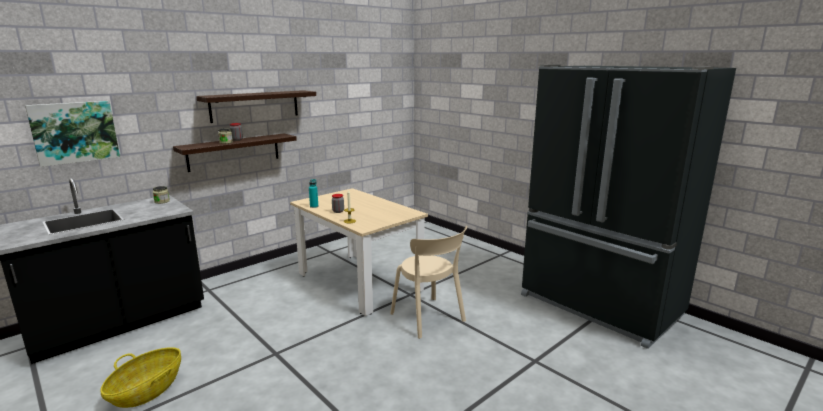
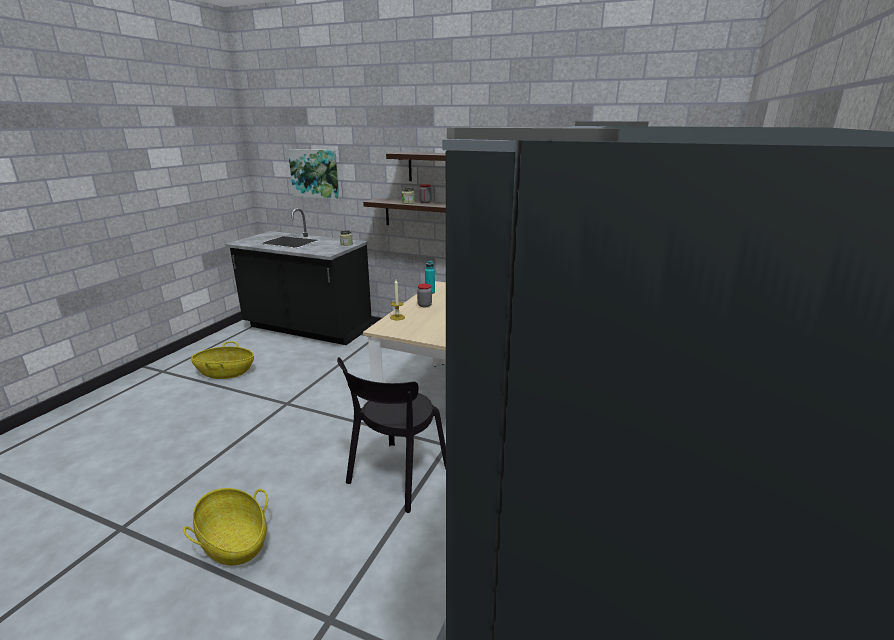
camera: 65 degrees right, 5 degrees up
beige chair [390,226,467,339] -> black chair [337,357,446,513]
none -> basket [183,488,268,565]

